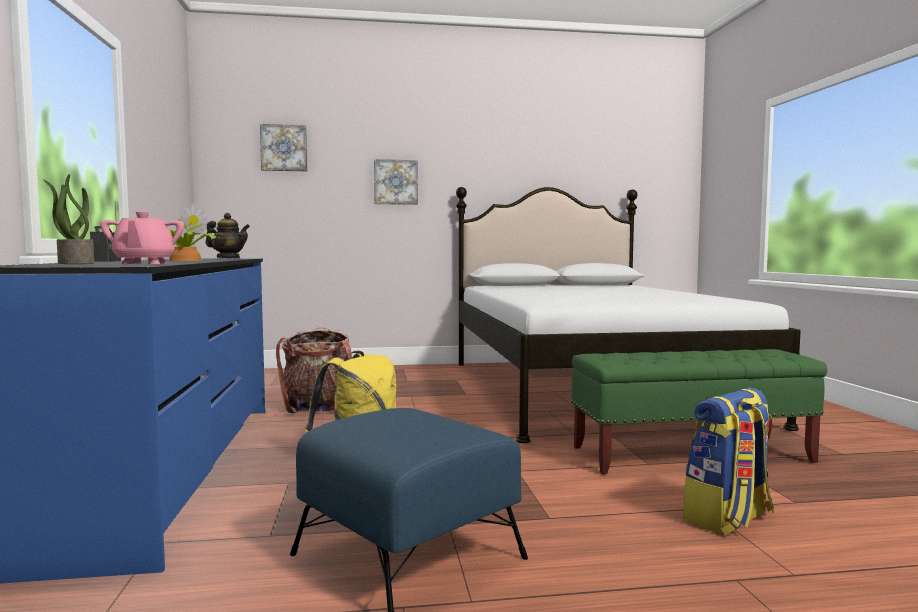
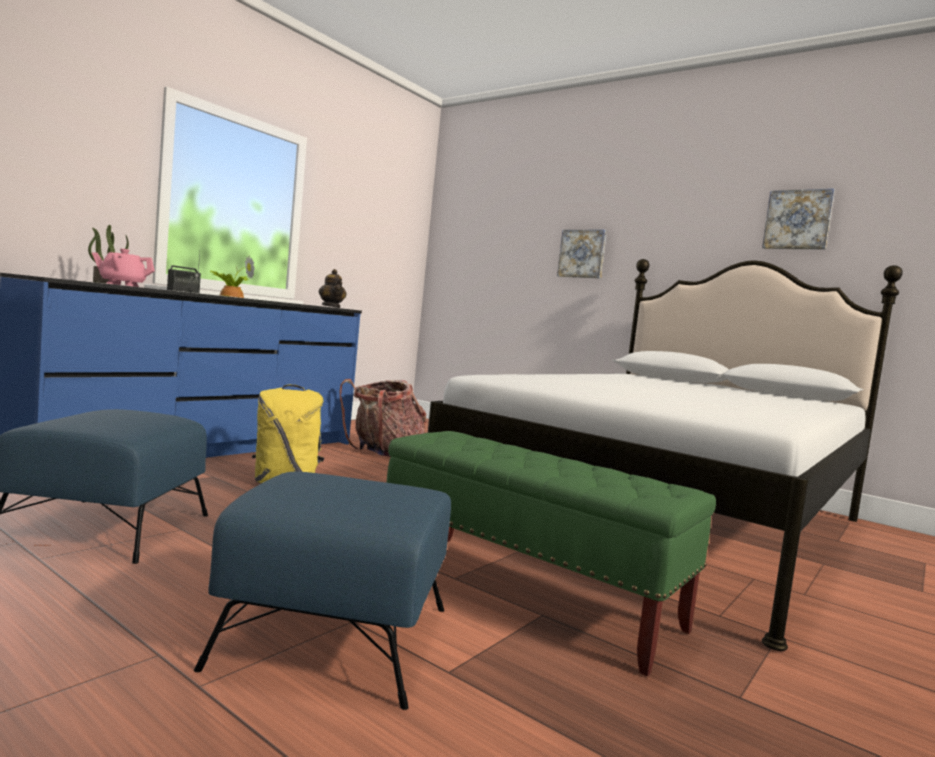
camera: 45 degrees right, 0 degrees up
pink teapot [100,211,184,264] -> pink teapot turned 45 degrees clockwise [92,249,155,287]
picture [260,124,307,171] -> picture moved to [762,188,835,250]
backpack [683,388,774,535] -> blue ottoman [194,471,451,710]

